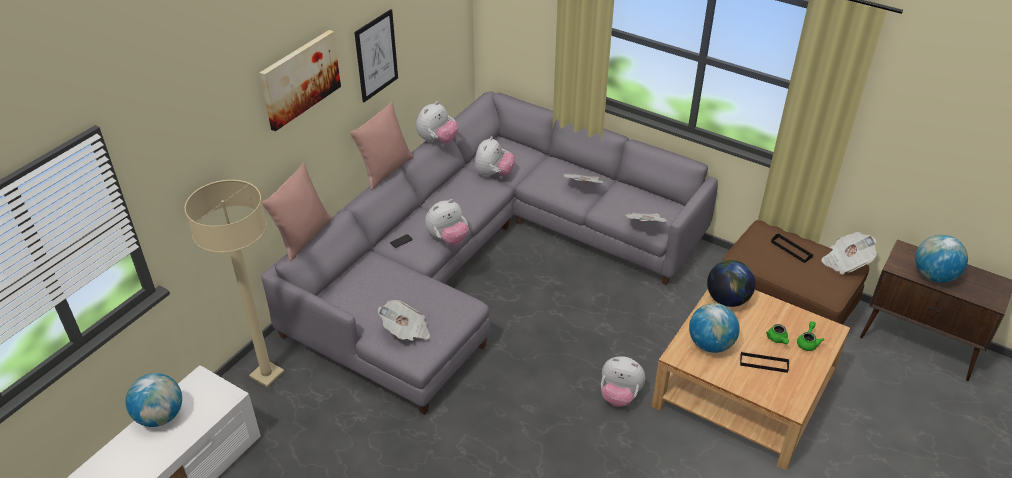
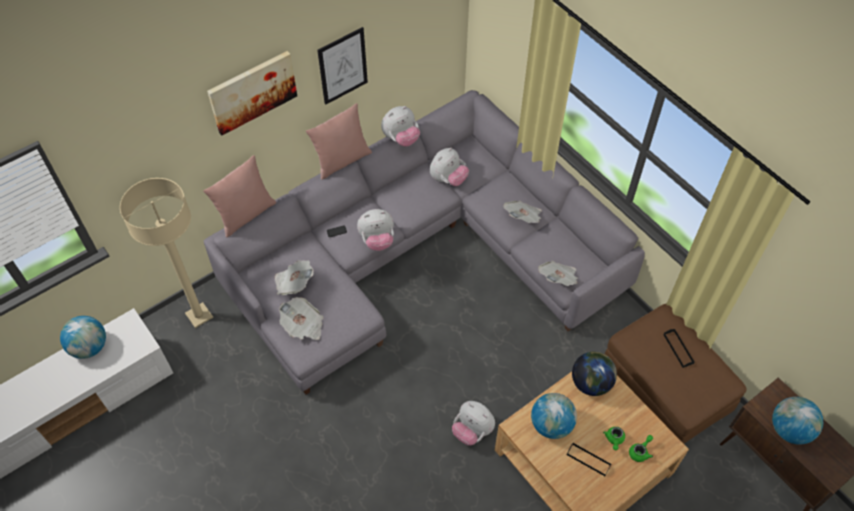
camera: 20 degrees right, 15 degrees up
newspaper [821,232,877,275] -> newspaper moved to [275,260,313,295]

